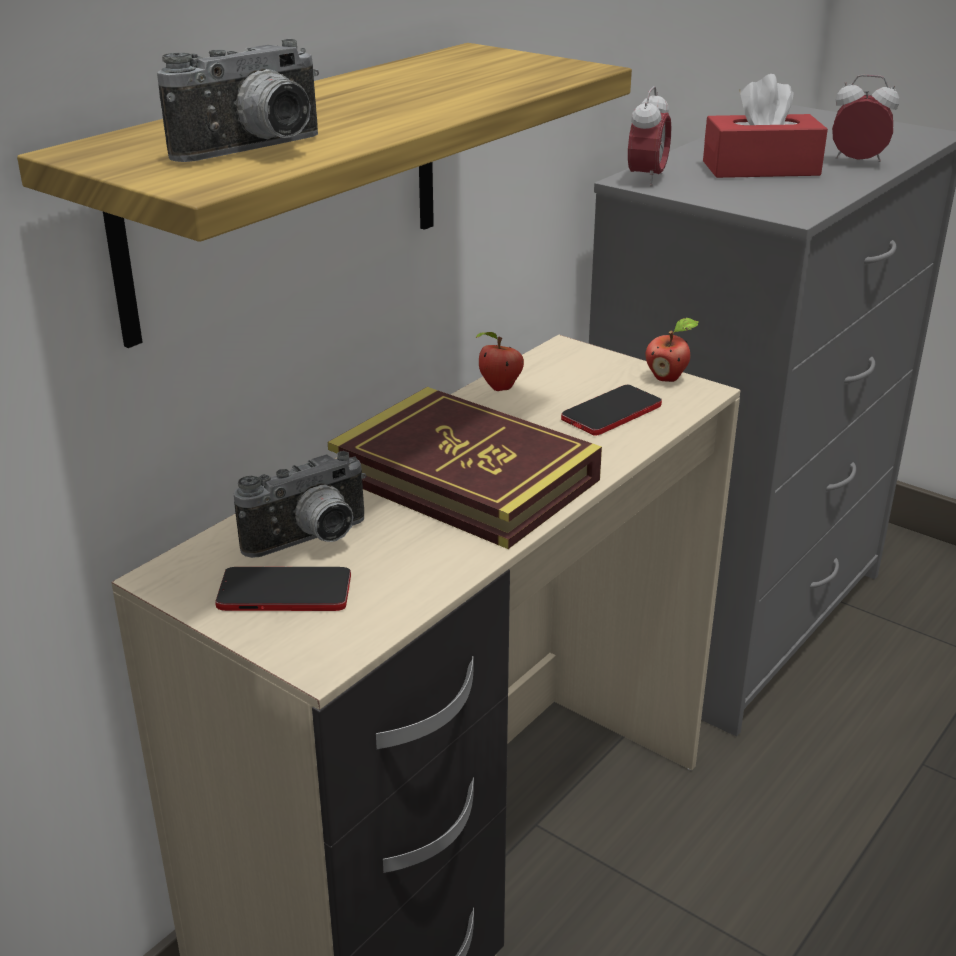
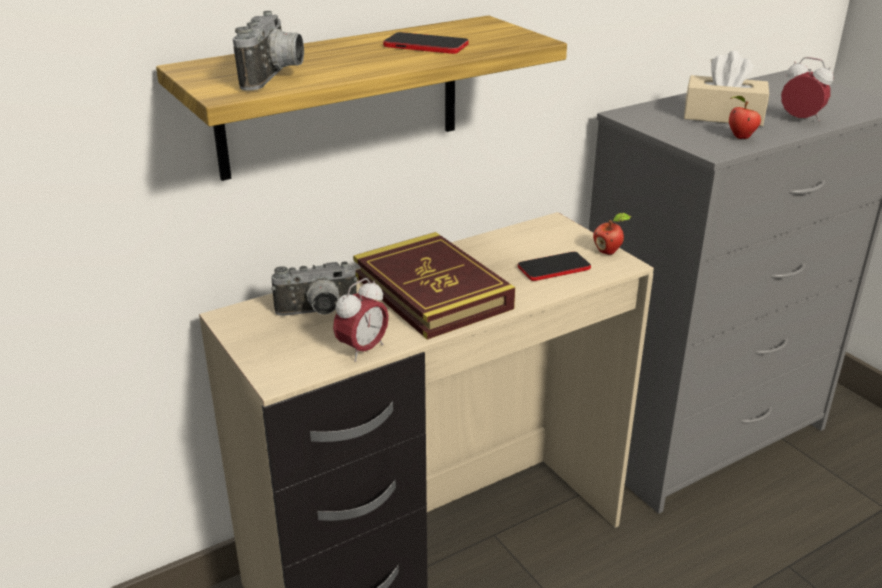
camera: 20 degrees right, 0 degrees up
camera [157,39,319,162] -> camera turned 60 degrees counterclockwise [233,11,304,91]
phone [215,567,351,611] -> phone moved to [383,32,469,54]
apple [475,332,524,391] -> apple moved to [729,96,761,139]
alarm clock [628,86,671,187] -> alarm clock moved to [333,278,389,362]
red tissue box [703,74,828,178] -> beige tissue box [684,51,769,126]

